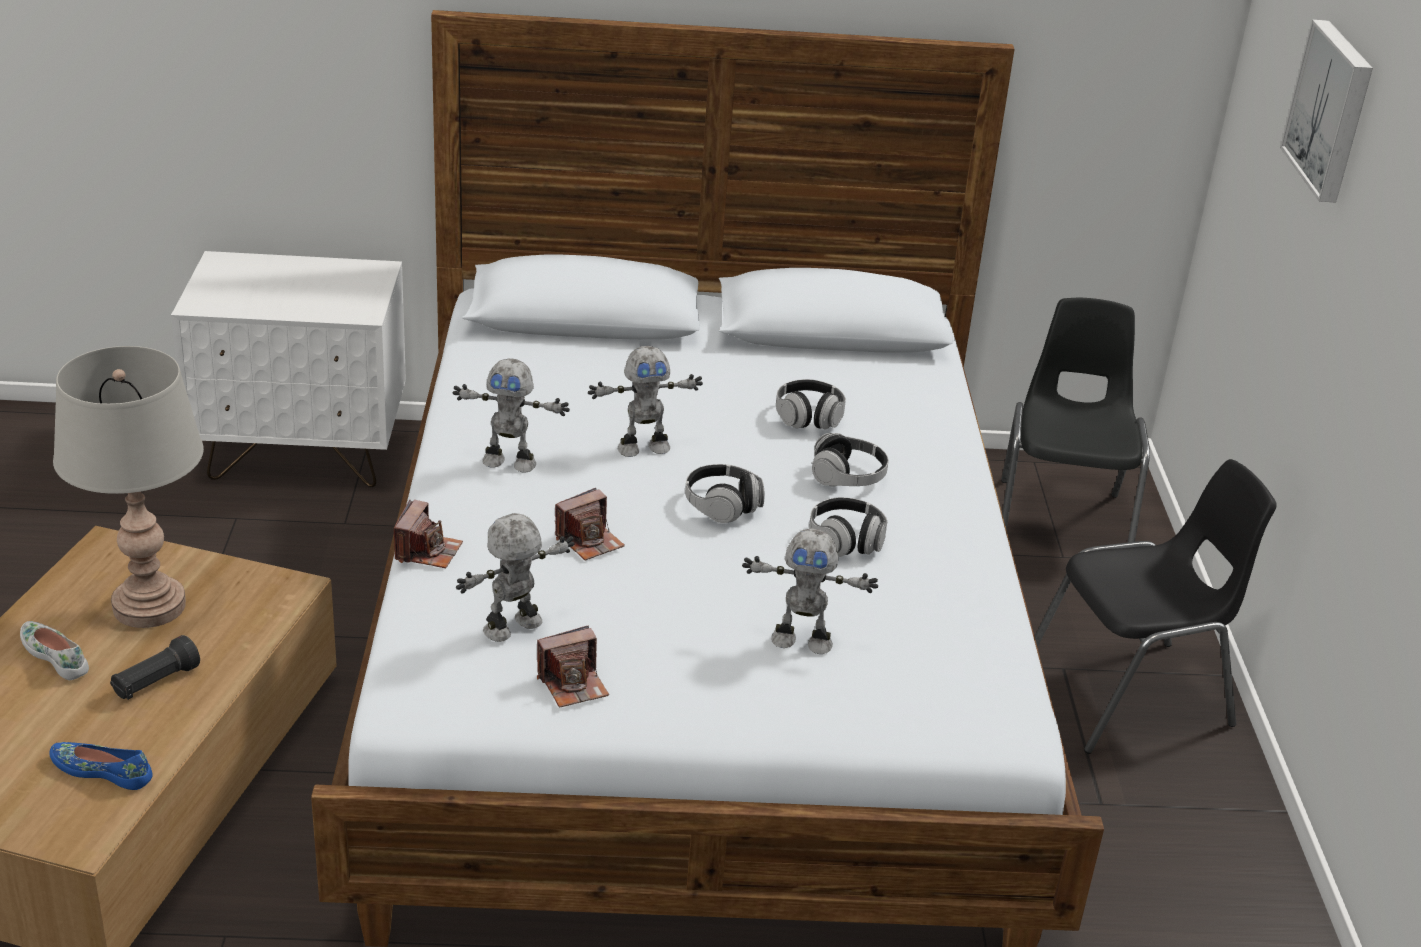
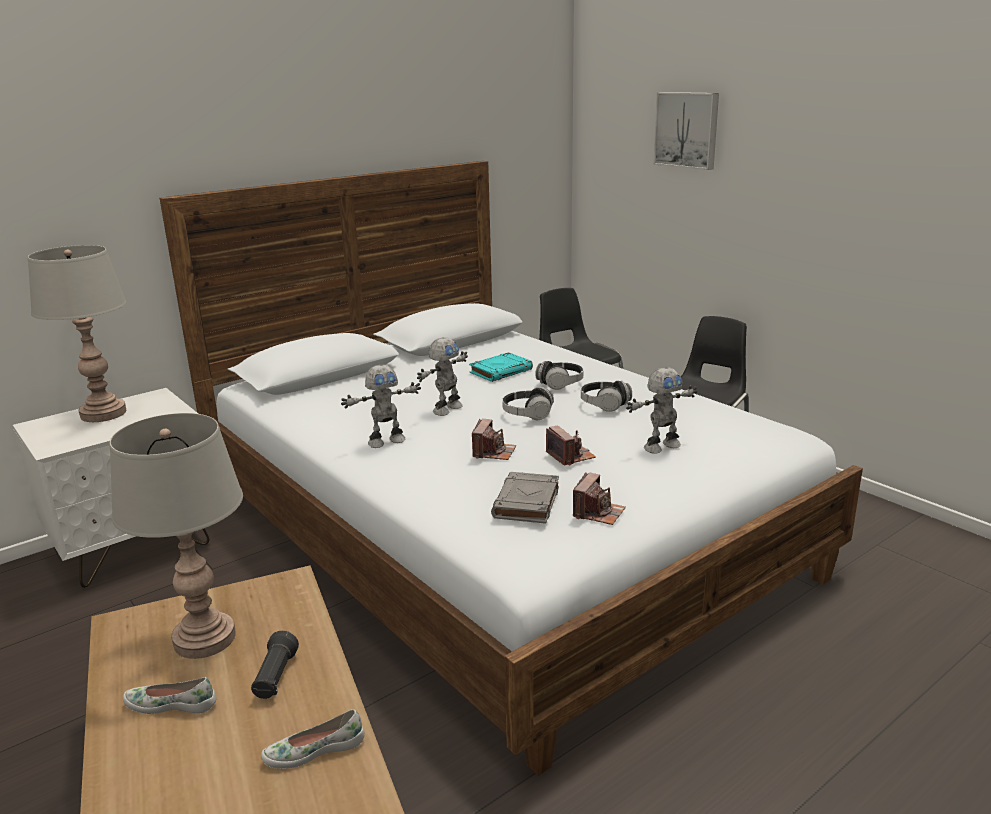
camera: 35 degrees left, 10 degrees down
blue shoe [49,742,153,790] -> white shoe [261,709,365,769]
camera [394,500,463,568] -> camera moved to [546,425,596,466]
toy robot [456,513,575,642] -> grey book [491,472,559,524]
headphones [776,379,846,430] -> turquoise book [469,352,533,382]
none -> grey table lamp [28,245,127,422]

